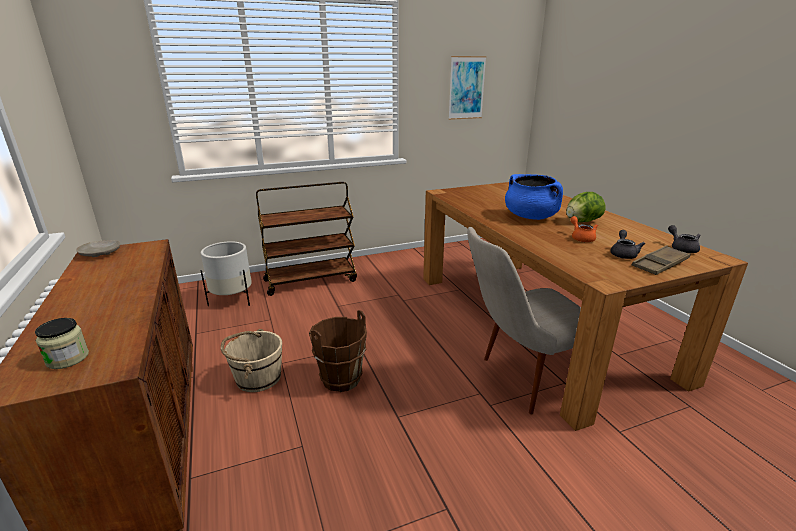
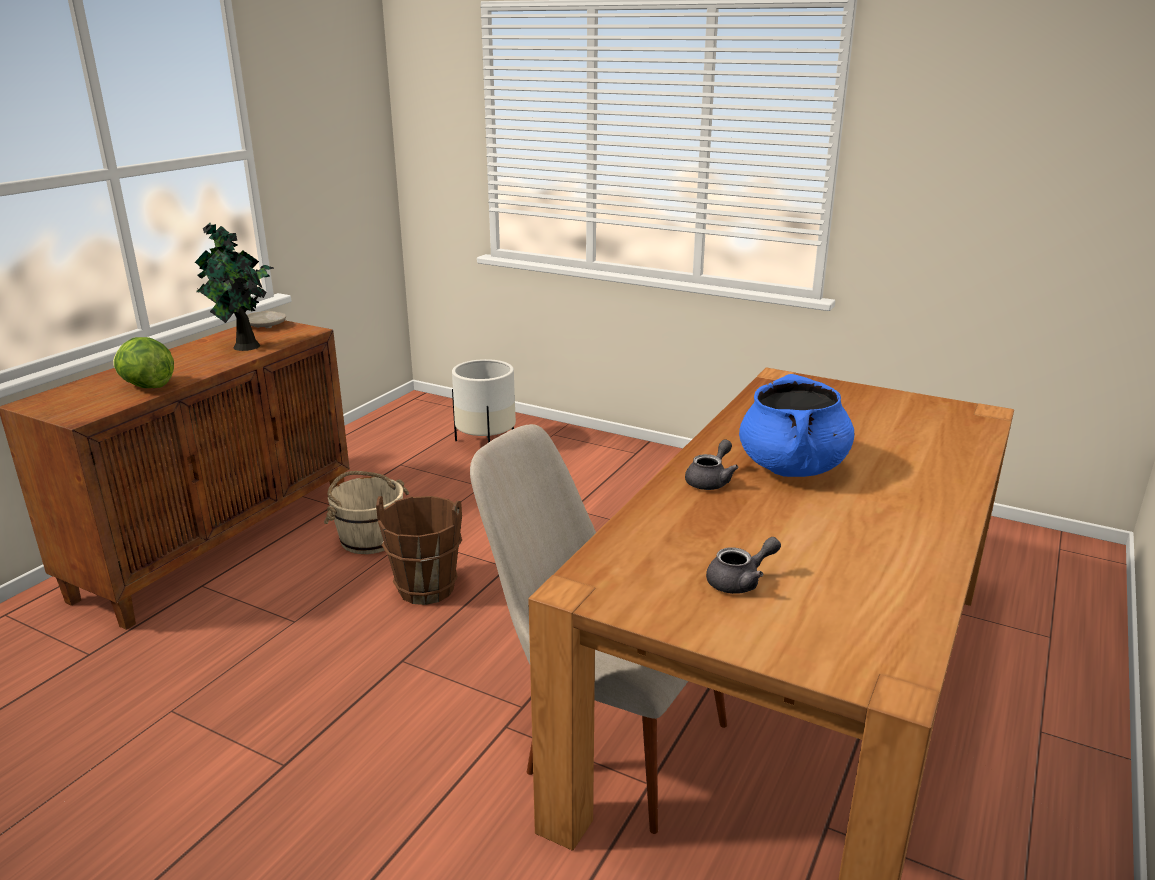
camera: 50 degrees right, 0 degrees up
jar [35,318,89,369] -> none
brown cart [256,182,357,296] -> none
picture [448,56,486,120] -> none
lettuce [566,192,605,222] -> lettuce moved to [113,337,174,388]
orange teapot [570,216,598,242] -> none
brown tray [632,245,691,275] -> none
grey teapot [668,225,701,253] -> grey teapot moved to [685,440,739,490]
none -> potted plant [195,223,274,351]

